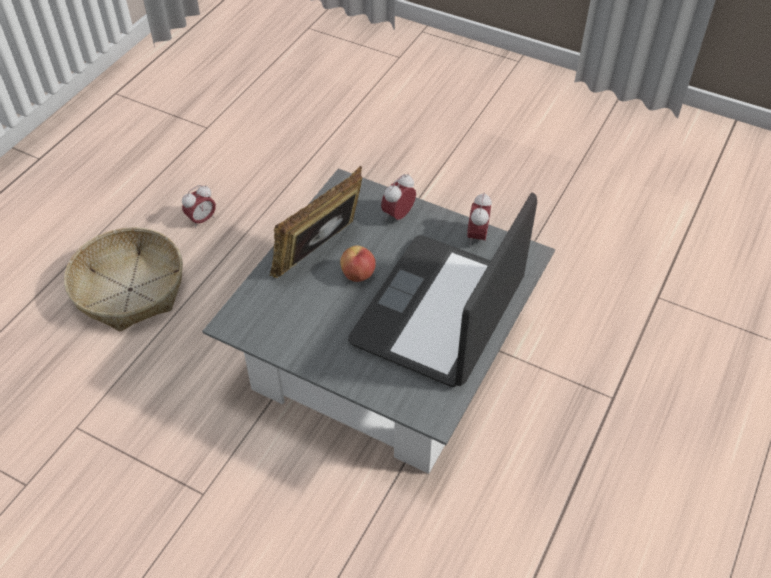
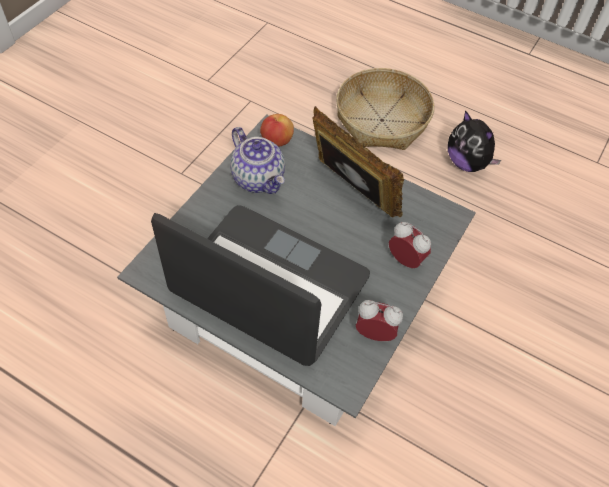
camera: 90 degrees right, 5 degrees up
alarm clock [182,185,216,228] -> plush toy [448,110,501,172]
apple [340,245,376,282] -> apple moved to [260,114,294,147]
none -> teapot [230,127,285,194]

